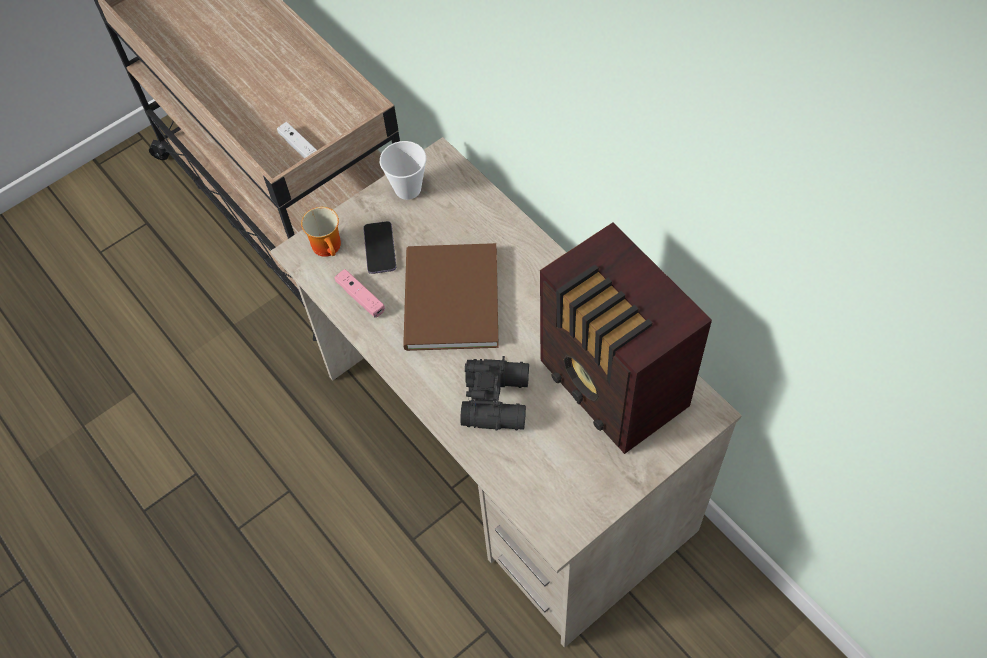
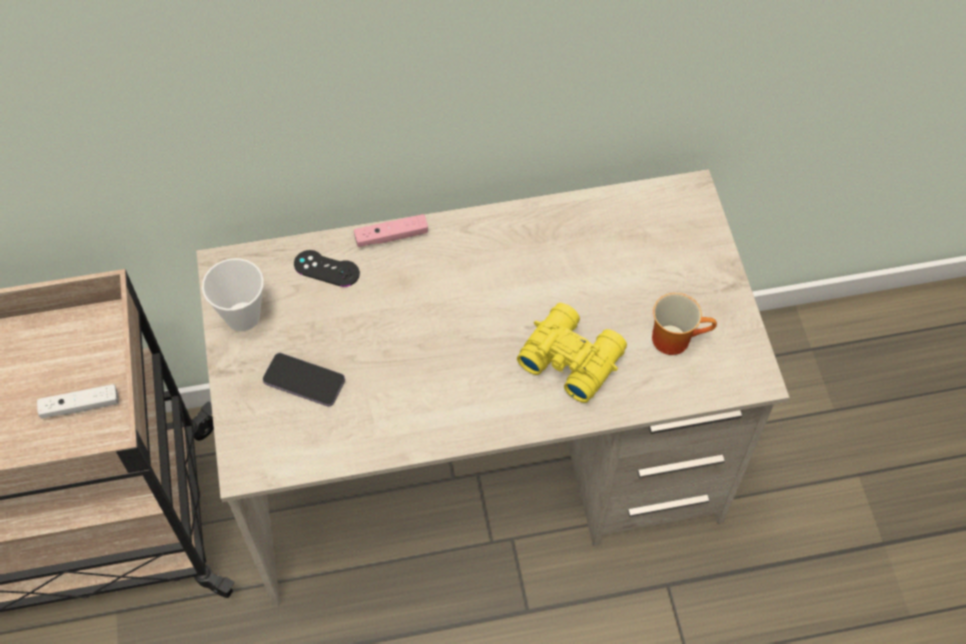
camera: 65 degrees left, 0 degrees up
mug [301,207,341,257] -> mug moved to [652,293,717,355]
pink game controller [334,269,385,318] -> pink game controller moved to [354,214,428,247]
brown book [403,243,499,351] -> none
black binoculars [460,356,529,431] -> yellow binoculars [517,303,627,403]
radio [540,222,712,454] -> none
none -> black game controller [294,250,360,287]

